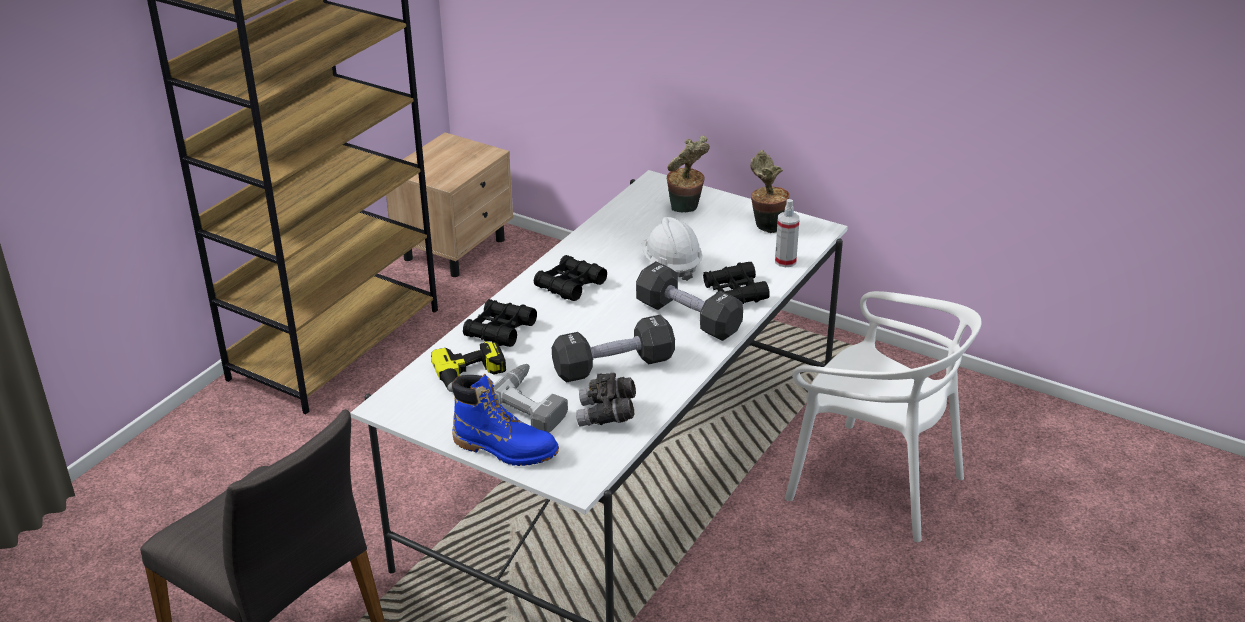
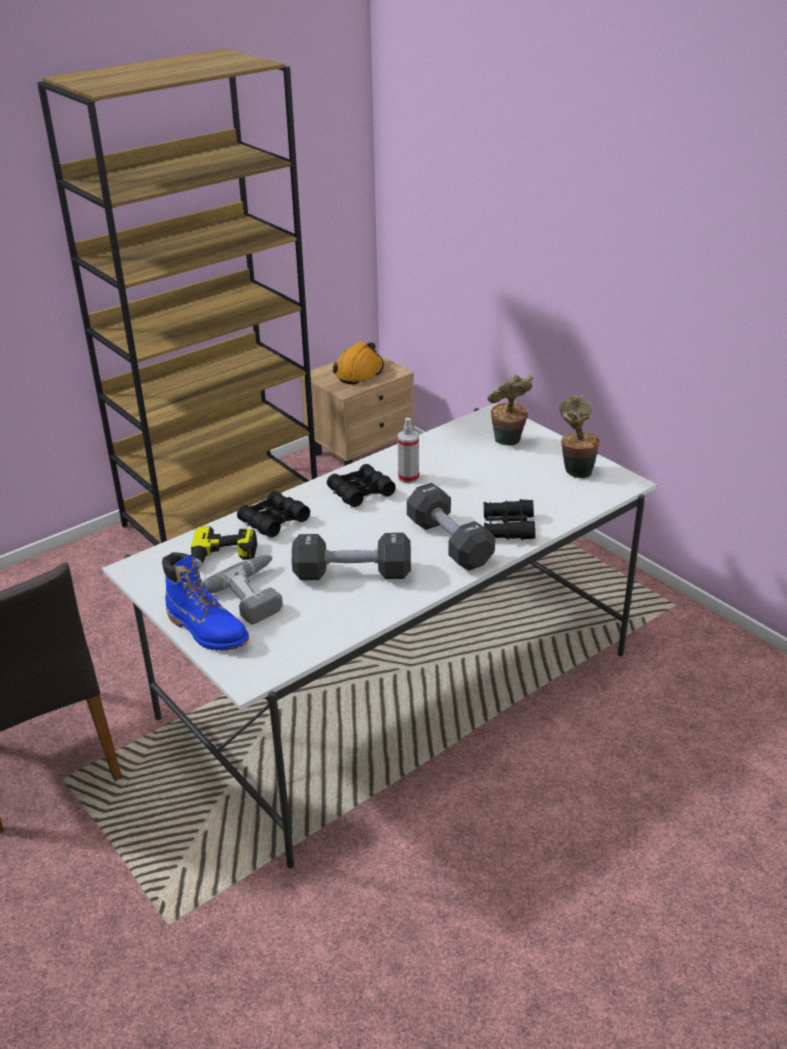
camera: 20 degrees right, 0 degrees up
grey binoculars [576,373,636,427] -> none
white hard hat [641,217,703,281] -> none
spray bottle [775,199,800,267] -> spray bottle moved to [398,418,419,484]
white chair [785,291,982,542] -> none
none -> orange hard hat [333,342,384,385]

